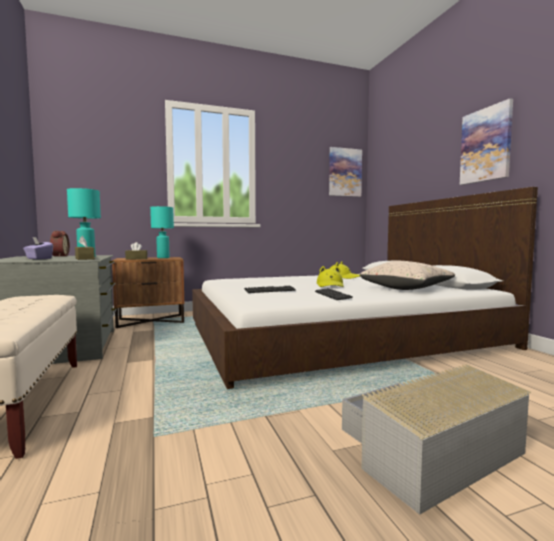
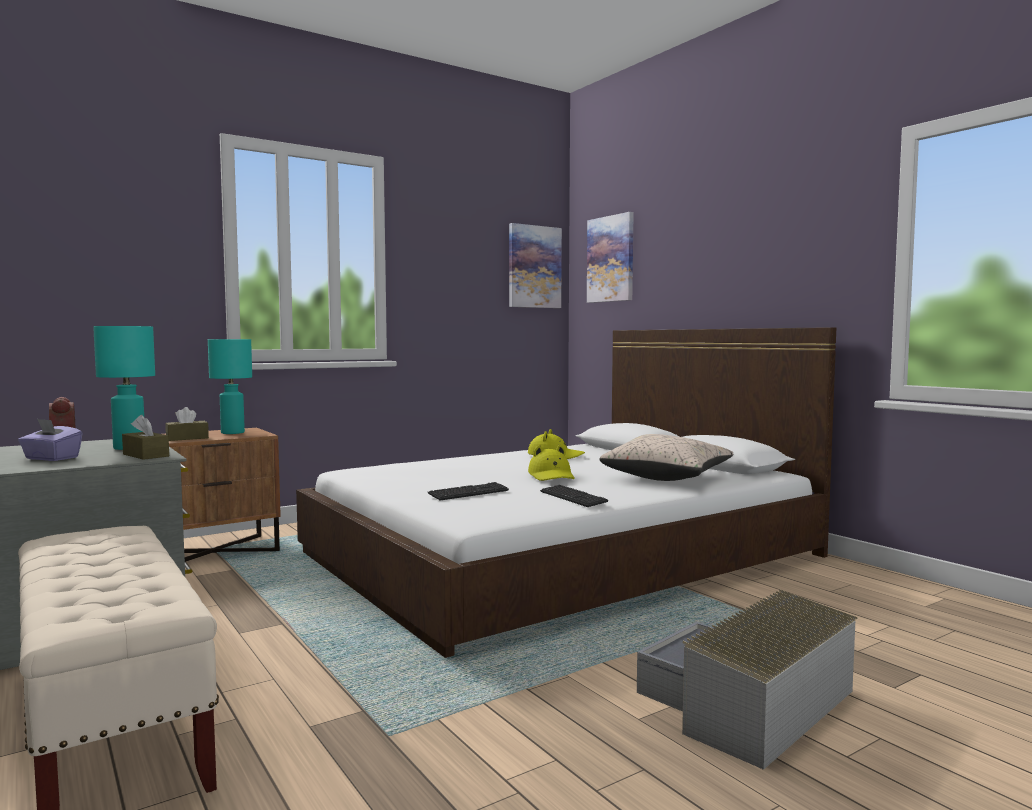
camera: 15 degrees left, 0 degrees up
picture [460,98,513,185] -> picture moved to [587,212,634,303]

